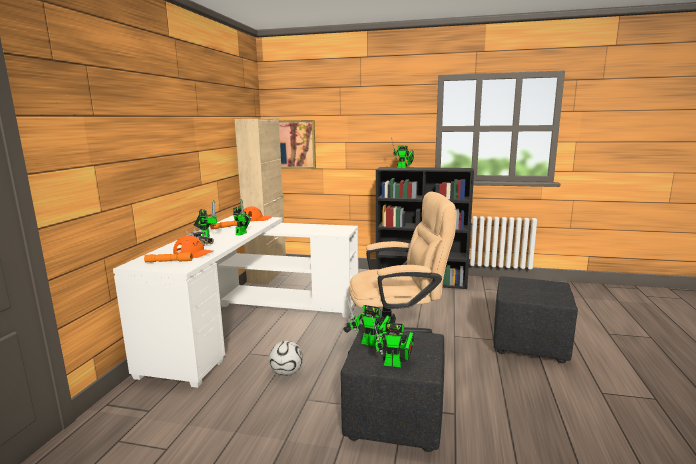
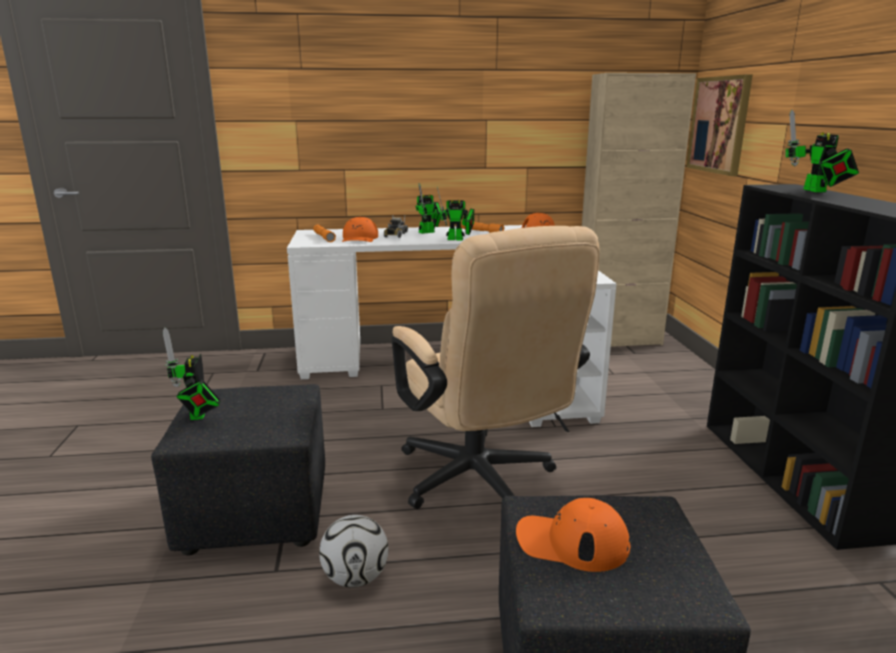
camera: 70 degrees right, 5 degrees up
football [269,341,303,376] -> football moved to [319,515,388,588]
toy robot [347,296,392,347] -> none
none -> orange cap [516,498,630,572]

